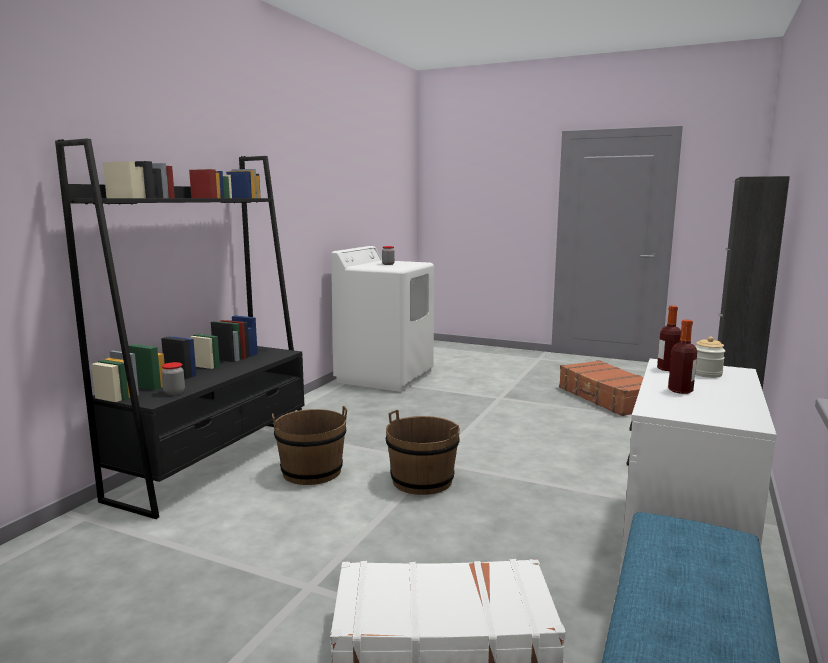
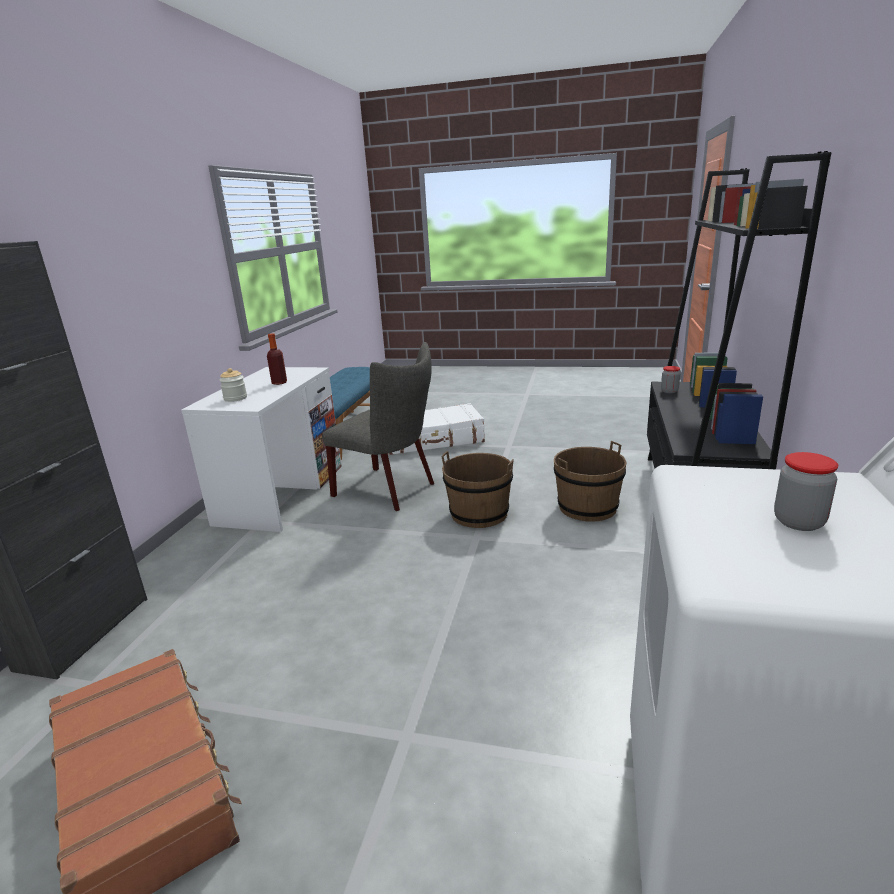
camera: 170 degrees right, 10 degrees up
bottle [657,306,681,371] -> none
none -> grey chair [322,342,434,511]

